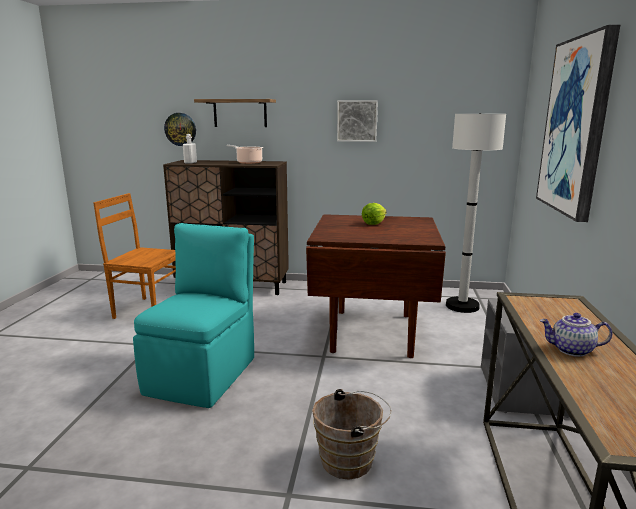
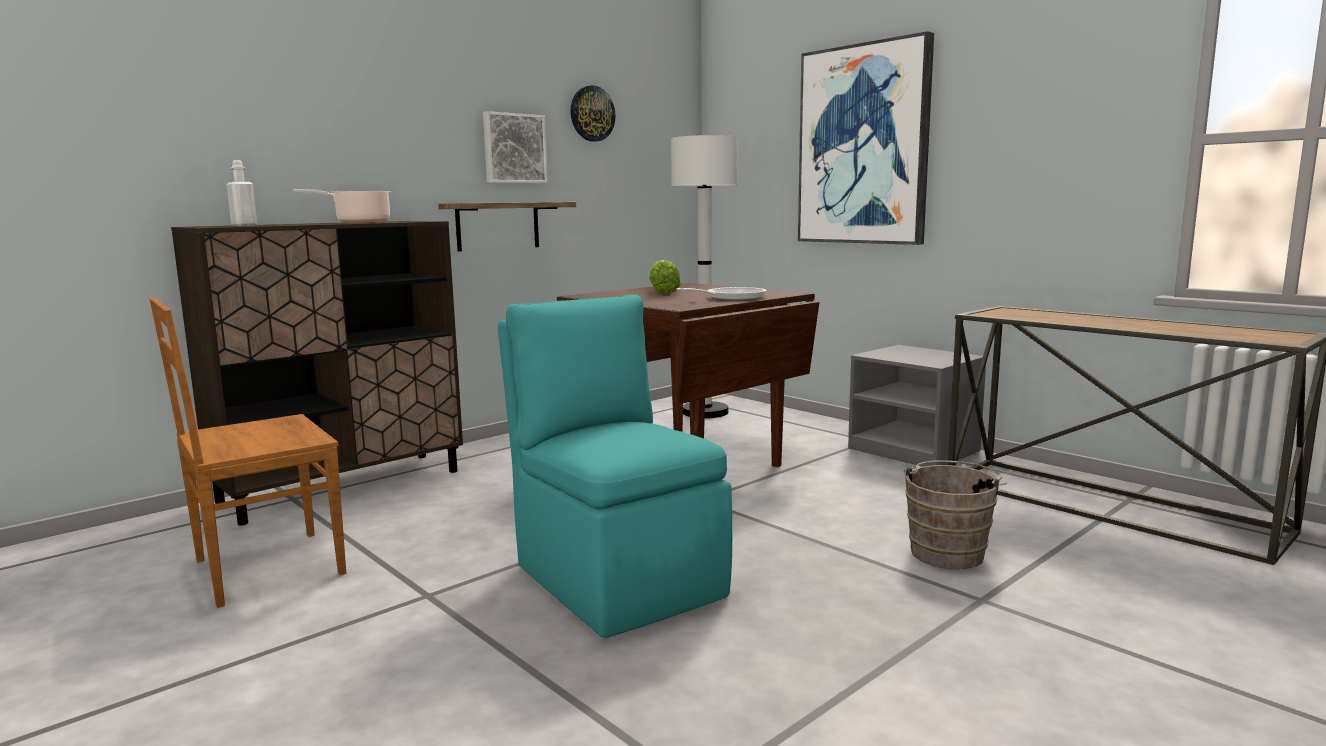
camera: 50 degrees left, 5 degrees down
wall clock [164,113,196,146] -> wall clock moved to [571,85,616,142]
shelf [194,99,276,127] -> shelf moved to [438,202,576,251]
teapot [539,313,612,357] -> none
none -> frying pan [676,287,767,301]

